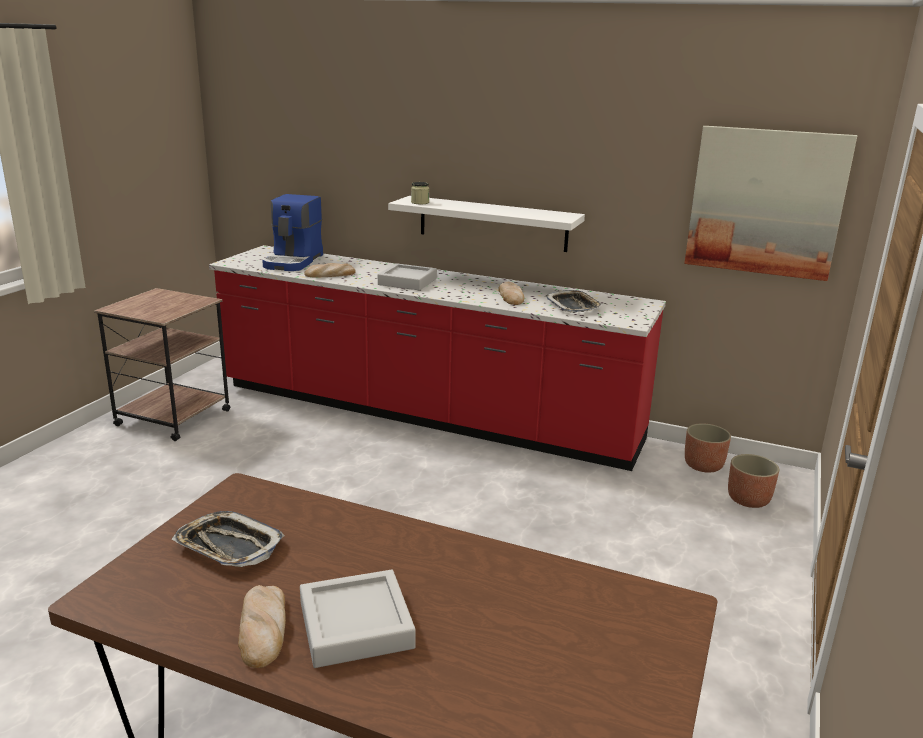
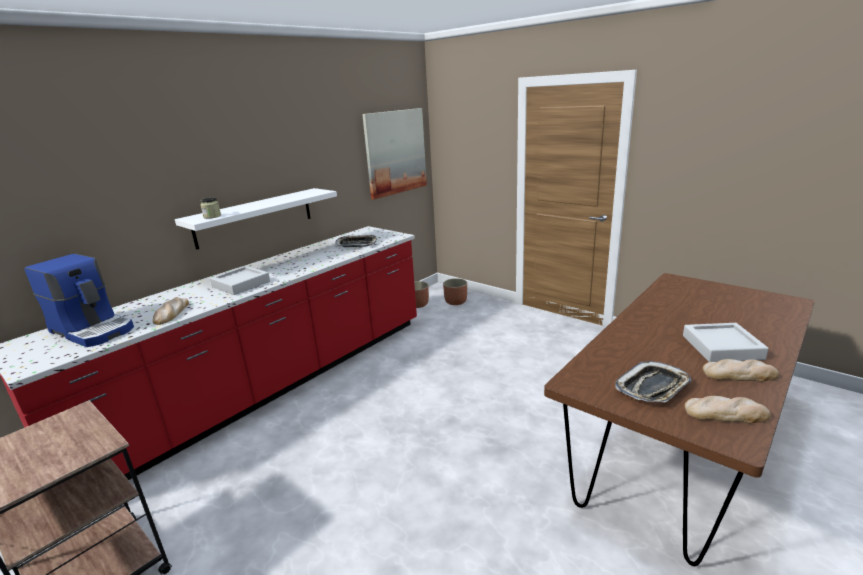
camera: 70 degrees left, 0 degrees up
bread [498,282,524,305] -> bread moved to [684,396,771,424]

